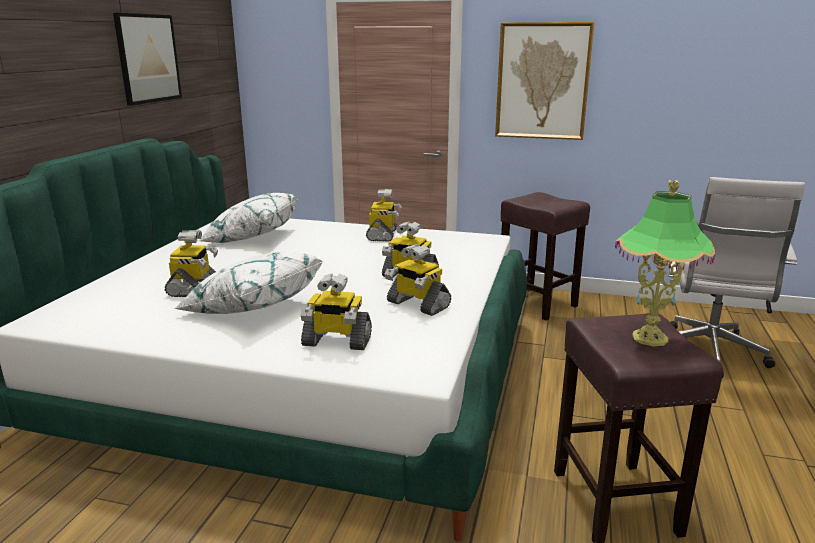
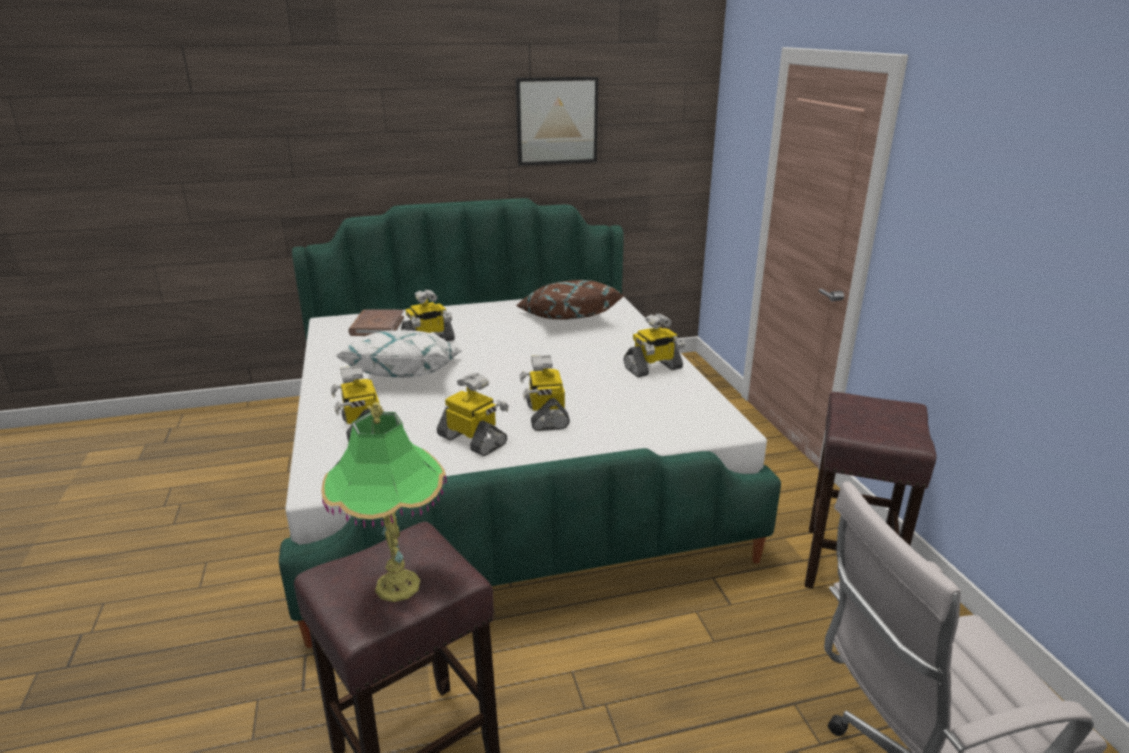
camera: 60 degrees right, 5 degrees up
white pillow [199,193,297,243] -> brown pillow [515,280,624,320]
toy robot [385,244,451,316] -> toy robot turned 120 degrees clockwise [437,373,509,456]
picture [495,22,594,140] -> none
none -> brown book [348,309,404,336]

